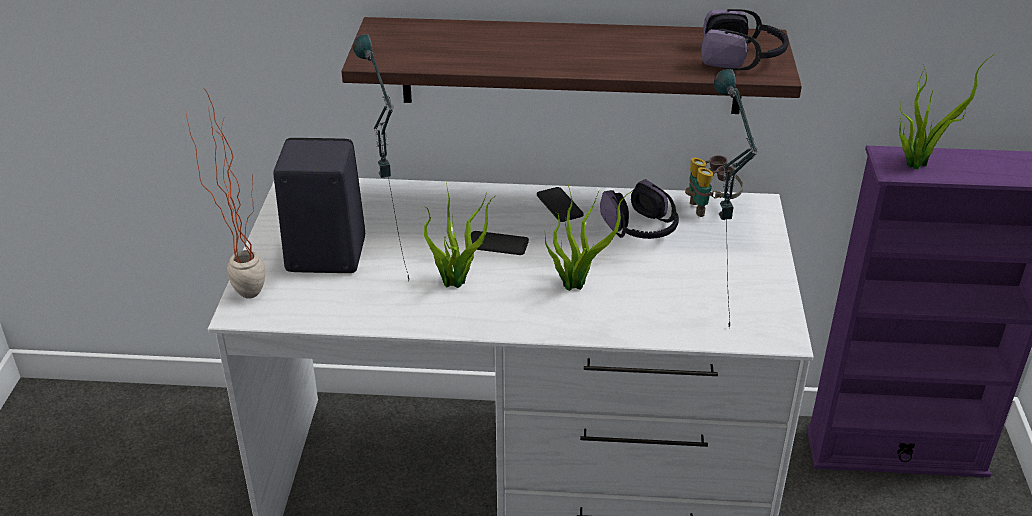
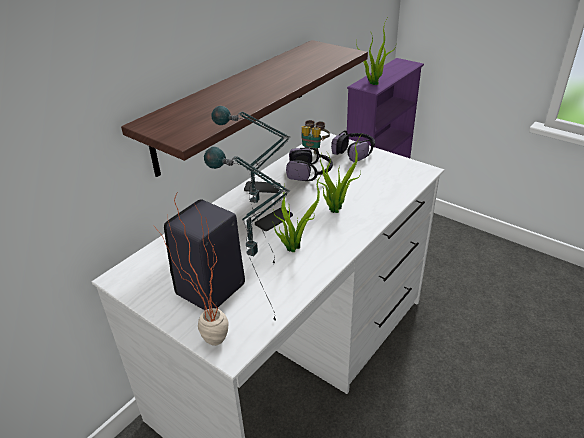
camera: 55 degrees left, 0 degrees up
headphones [701,9,789,70] -> headphones moved to [331,130,375,162]
table lamp [714,69,759,329] -> table lamp moved to [204,146,290,321]

